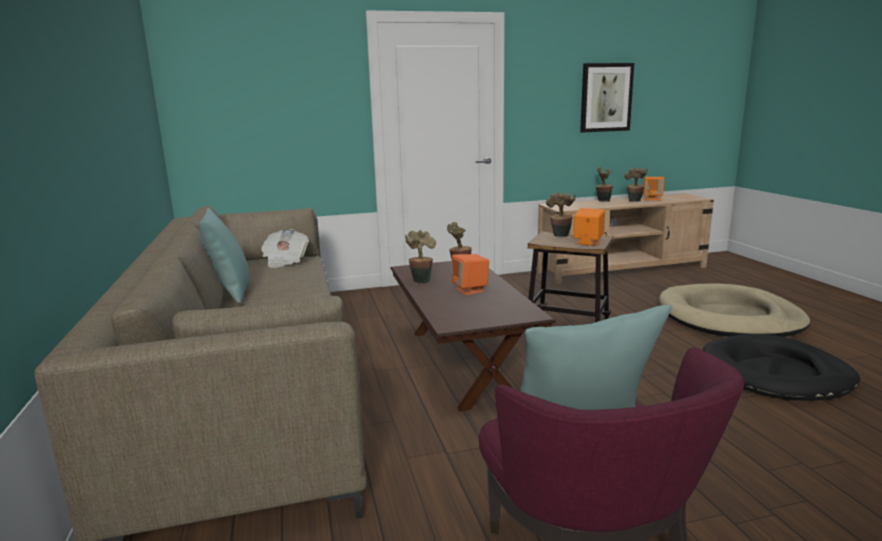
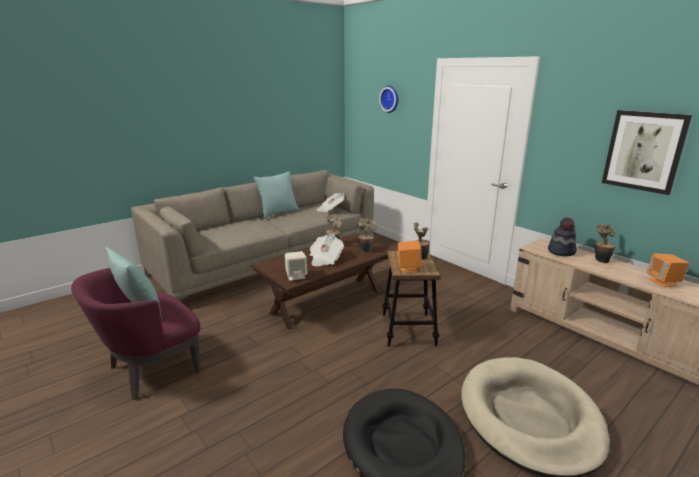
camera: 65 degrees right, 5 degrees up
orange speaker [450,254,489,295] -> newspaper [310,234,344,266]
potted plant [624,167,648,202] -> none
none -> beige speaker [285,251,307,281]
none -> wall clock [379,86,399,113]
none -> hat [548,217,577,256]

